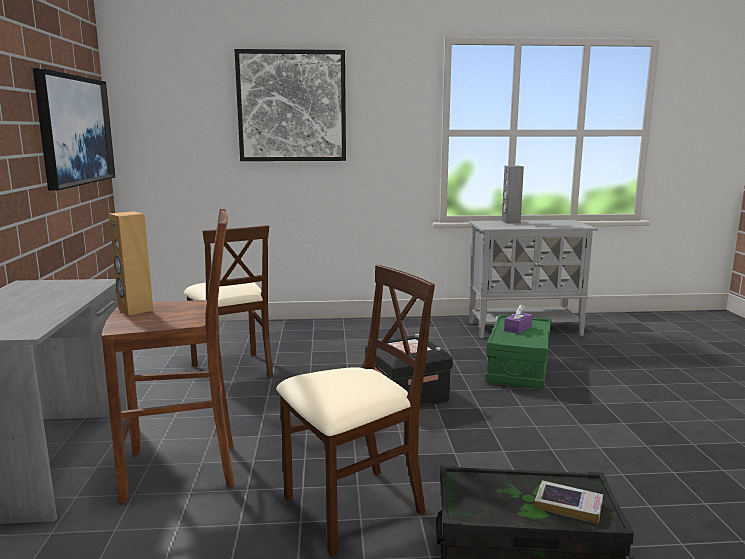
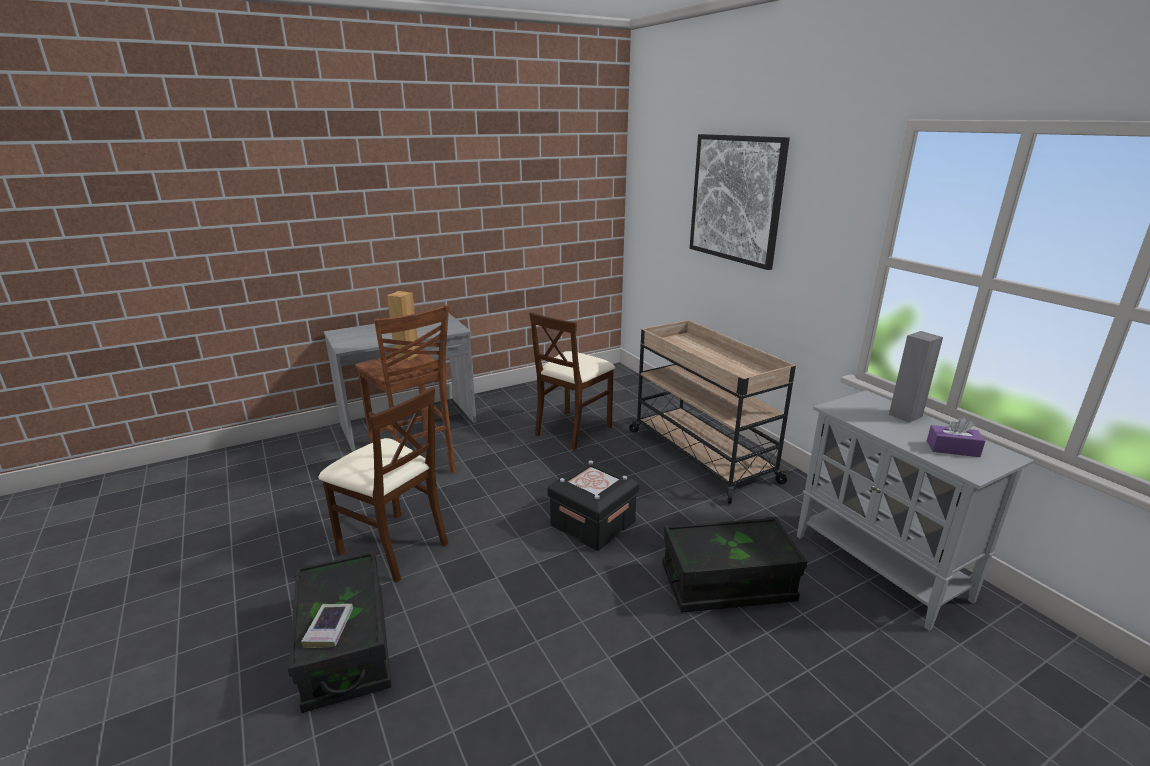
camera: 65 degrees right, 10 degrees up
picture [33,68,115,191] -> none
green storage box [485,314,552,389] -> black storage box [662,517,807,613]
purple tissue box [504,305,533,334] -> purple tissue box moved to [927,417,985,457]
none -> beige cart [629,320,796,504]

